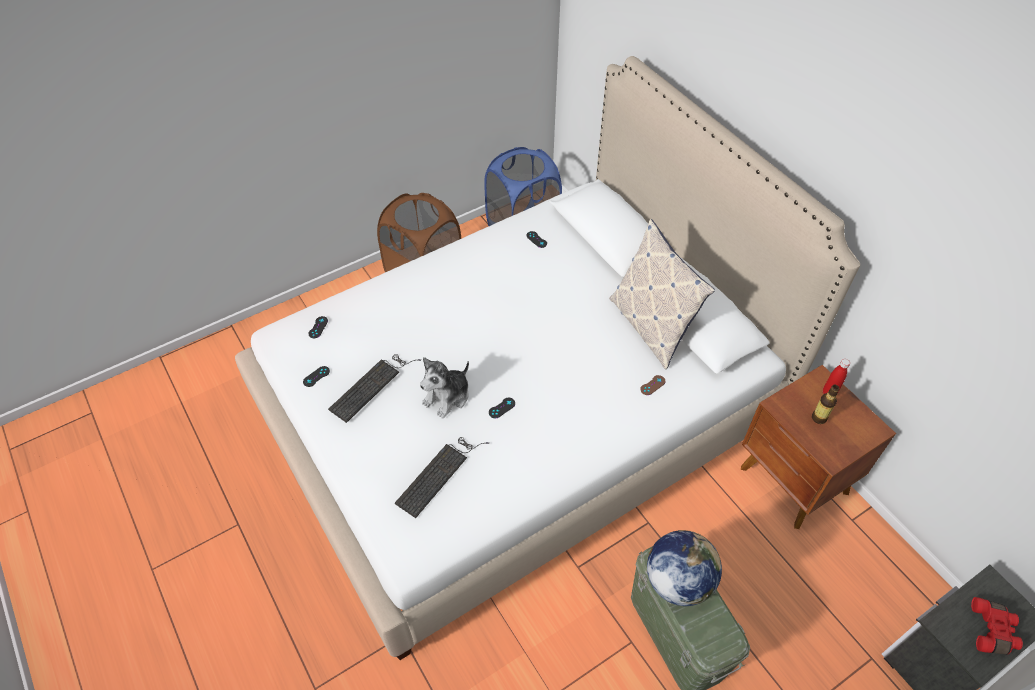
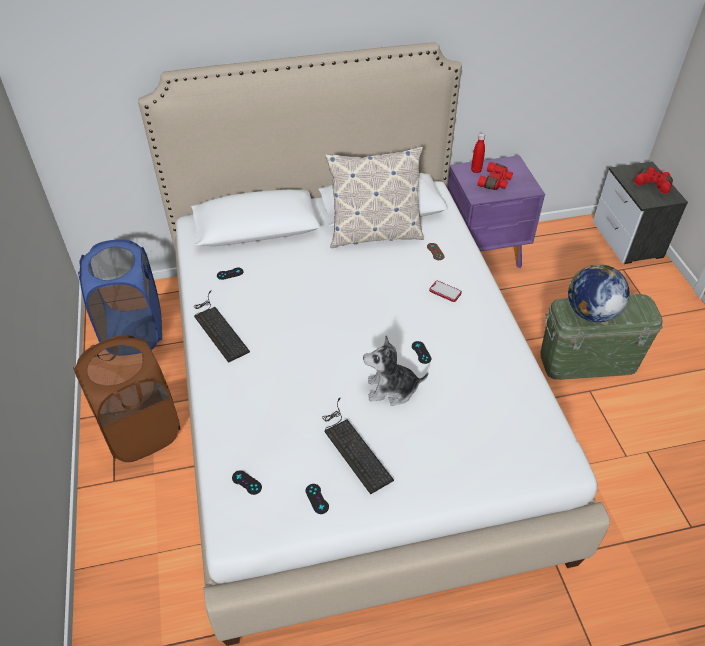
camera: 70 degrees left, 5 degrees down
keyboard [395,437,489,518] -> keyboard moved to [194,290,250,363]
plush toy [420,357,469,419] -> plush toy turned 120 degrees clockwise [363,336,428,406]
brown nightstand [741,365,896,529] -> purple nightstand [447,155,545,268]
bottle [812,385,840,424] -> red binoculars [477,162,513,190]
none -> phone [429,281,462,302]

